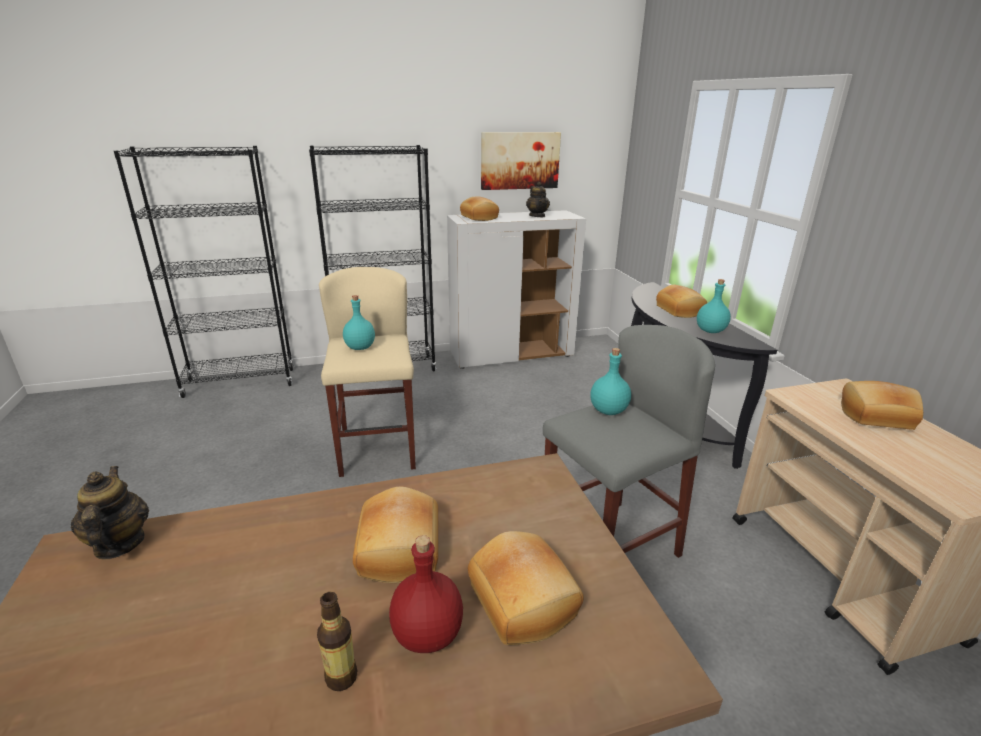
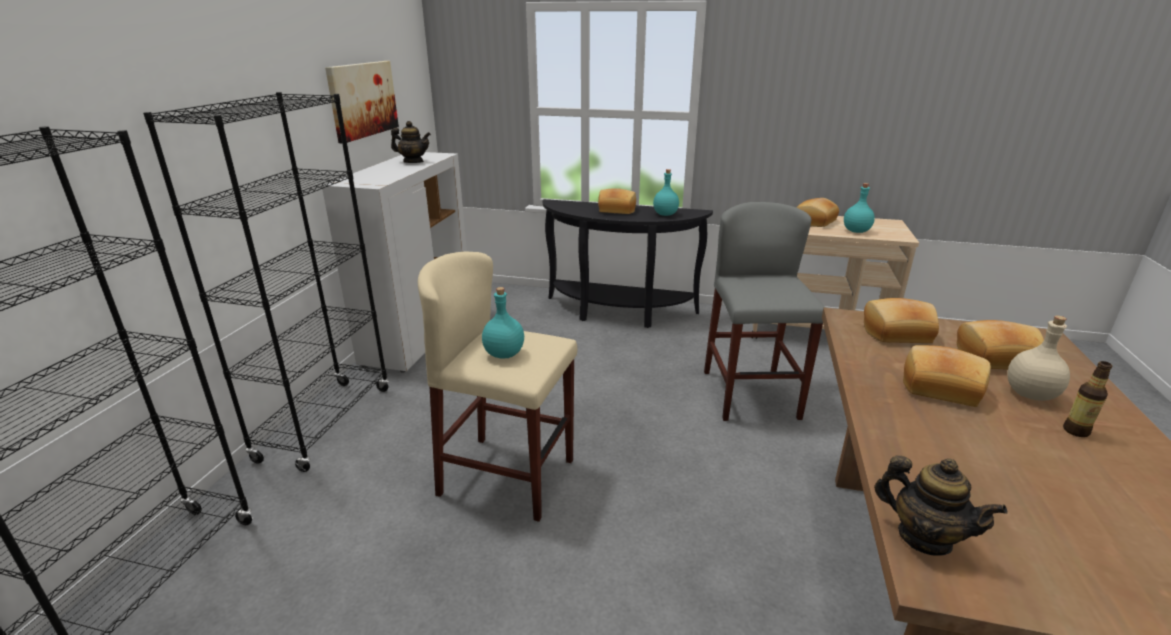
camera: 60 degrees left, 0 degrees up
teapot [71,466,149,559] -> teapot turned 150 degrees counterclockwise [874,455,1008,556]
red bottle [389,535,463,653] -> beige bottle [1007,316,1070,401]
bread [460,196,499,221] -> bread moved to [864,298,939,343]
turquoise bottle [590,348,631,415] -> turquoise bottle moved to [844,183,875,233]

